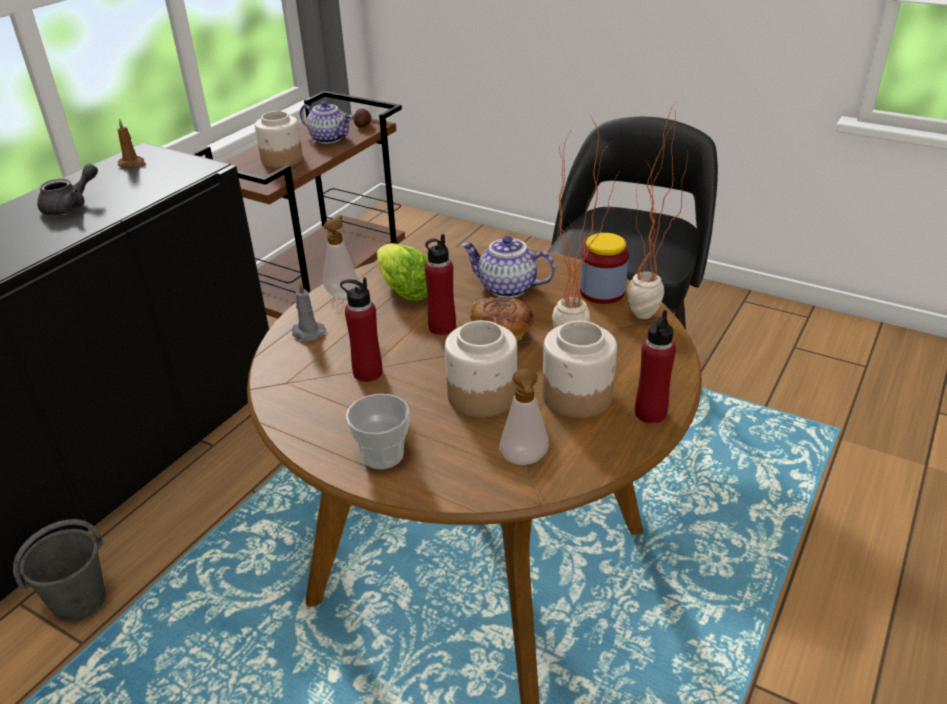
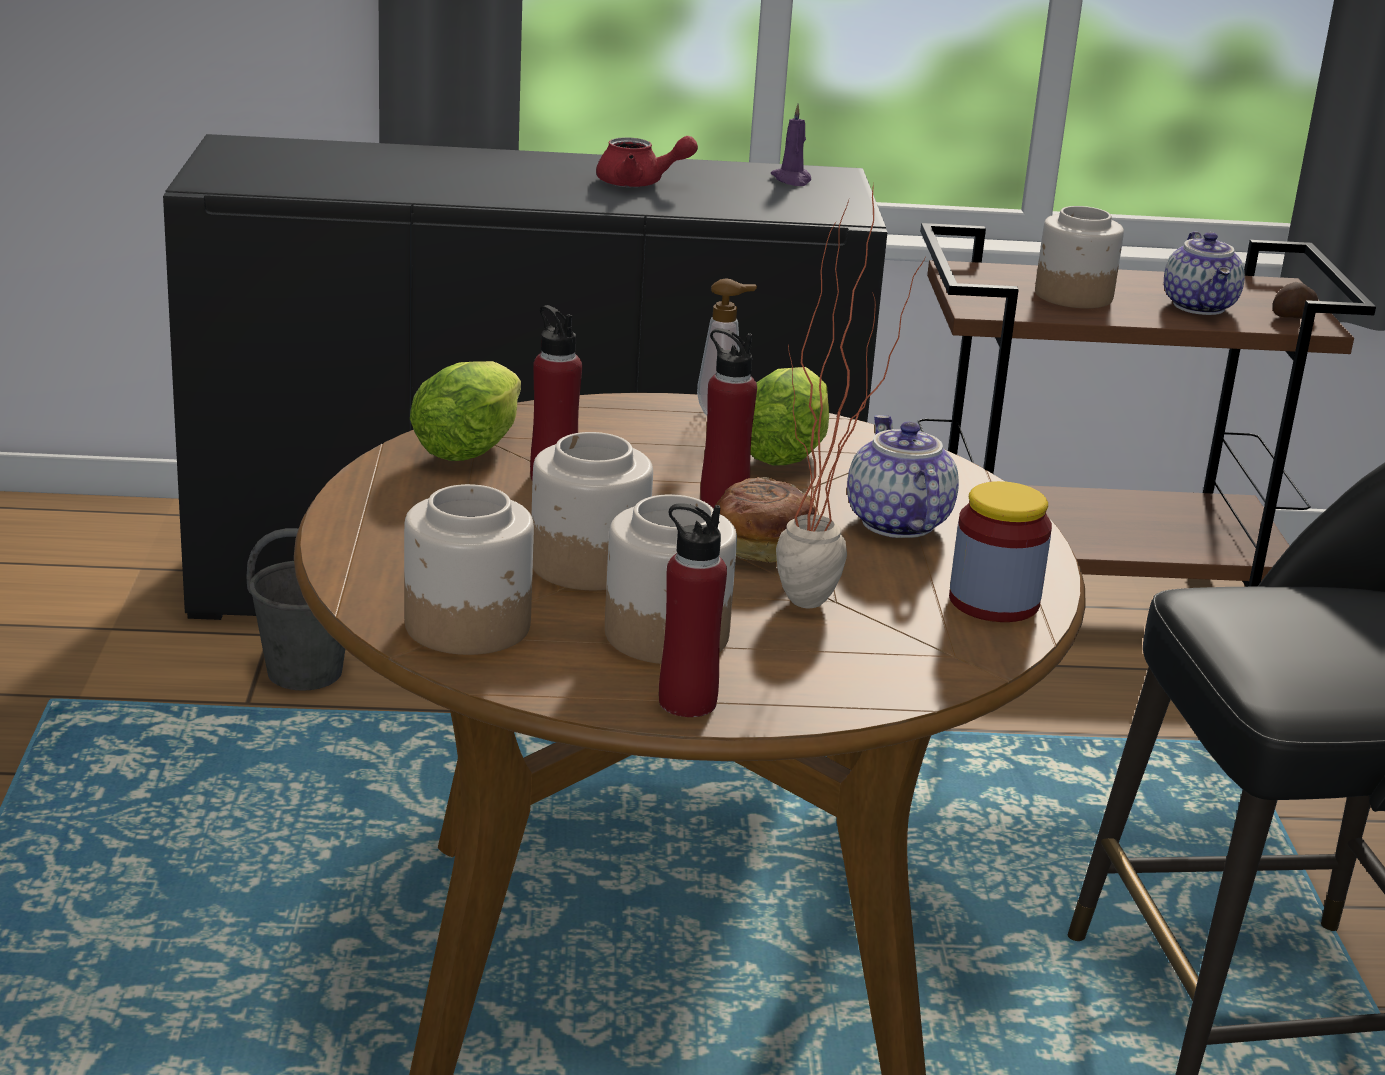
camera: 55 degrees right, 10 degrees down
grey teapot [37,164,98,215] -> red teapot [596,136,698,187]
brown candle [117,119,146,168] -> purple candle [771,104,811,186]
grey candle [292,281,326,341] -> none
cup [346,394,410,469] -> none
soap dispenser [500,368,549,465] -> jar [404,484,534,655]
potted plant [627,103,688,319] -> none
none -> lettuce [410,361,521,461]

